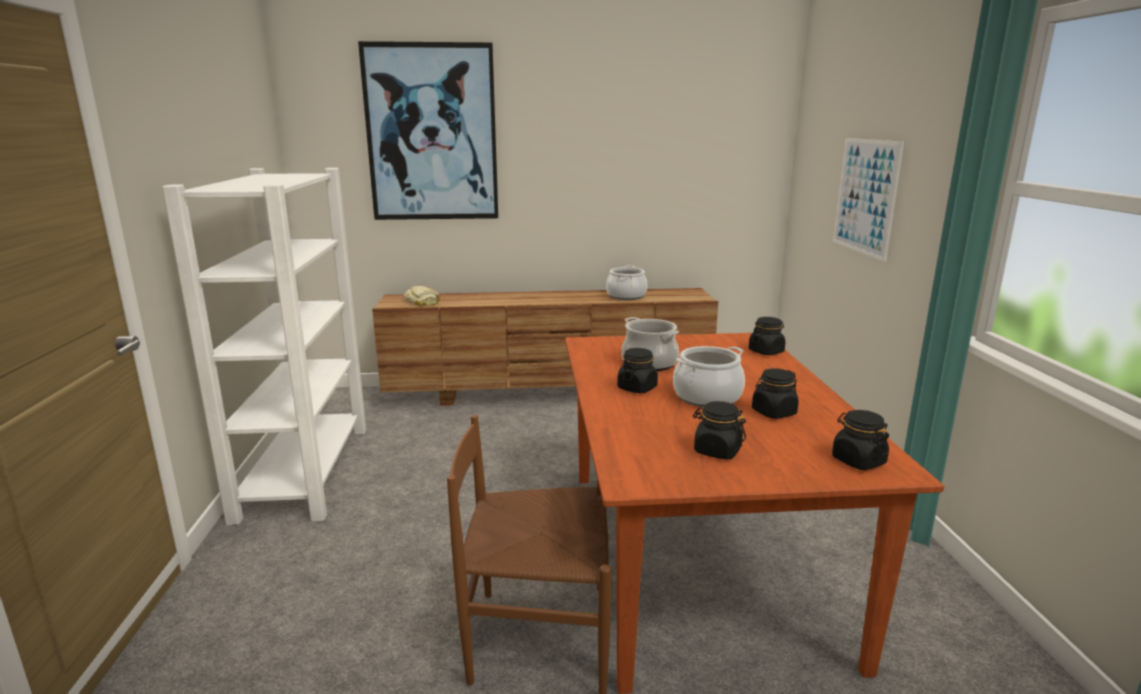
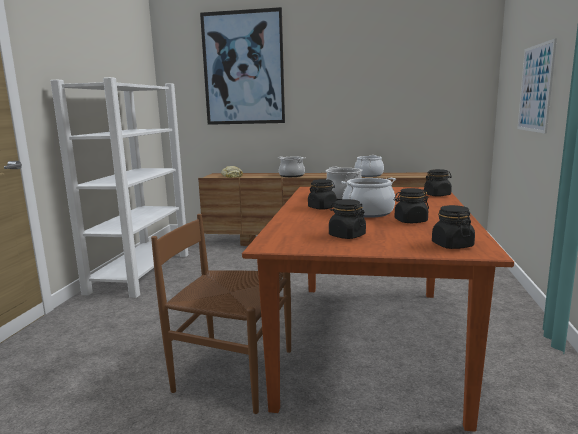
camera: 15 degrees right, 5 degrees down
none -> cooking pot [278,157,305,177]

